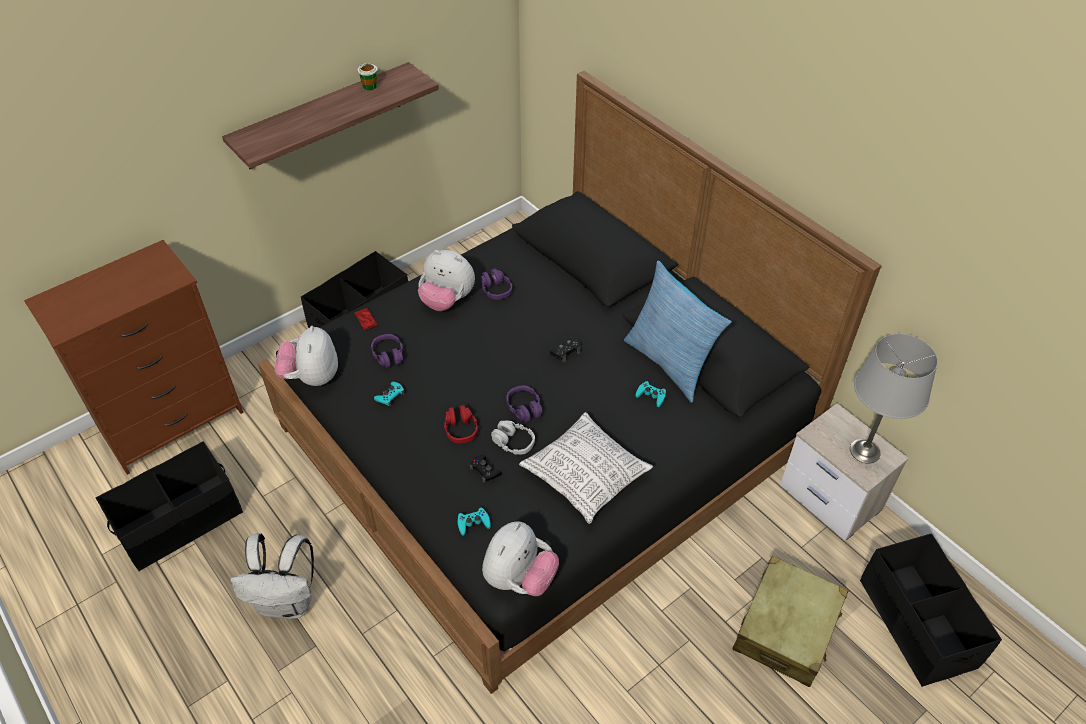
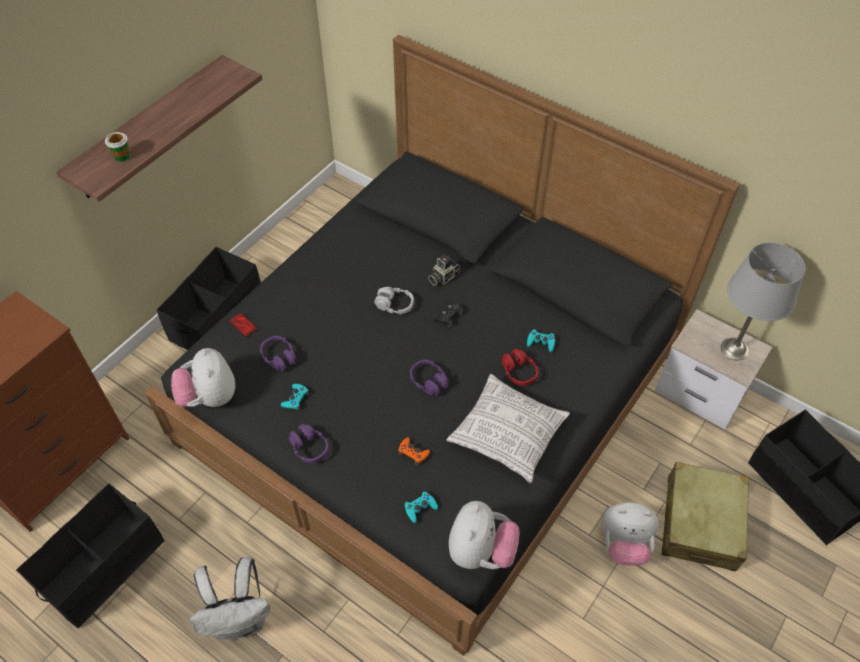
camera: 15 degrees left, 5 degrees up
cup [358,63,378,91] -> cup moved to [105,132,130,162]
plush toy [418,250,475,311] -> plush toy moved to [601,502,659,566]
red headphones [444,405,478,444] -> red headphones moved to [501,349,538,386]
black game controller [470,455,502,483] -> orange game controller [398,437,430,465]
purple headphones [480,268,512,300] -> purple headphones moved to [288,424,329,463]
grey headphones [491,420,535,455] -> grey headphones moved to [374,287,414,314]
pillow [624,261,732,403] -> none
none -> camera [428,255,459,286]

